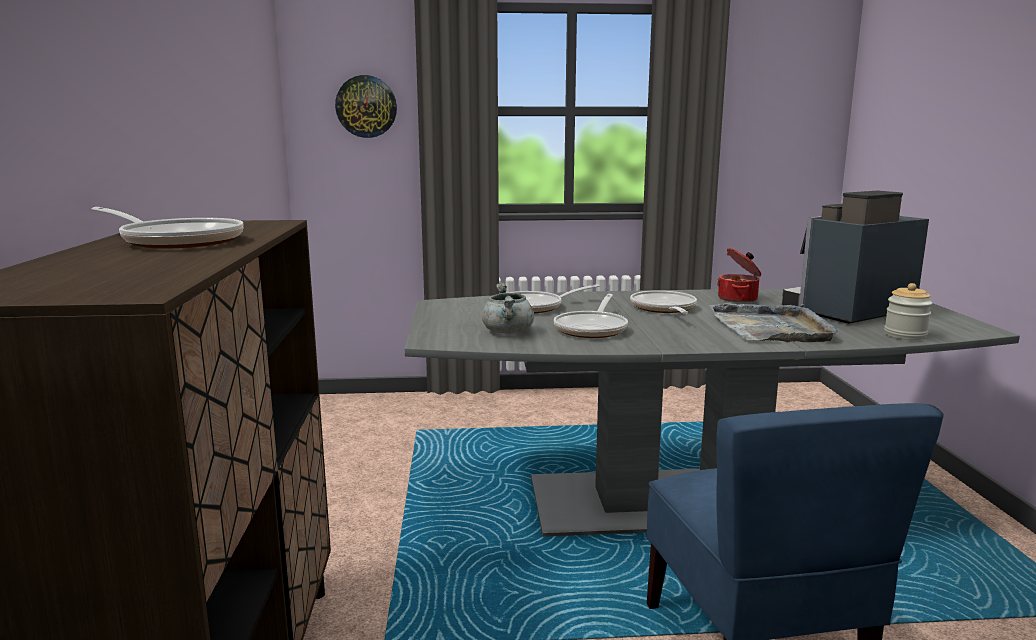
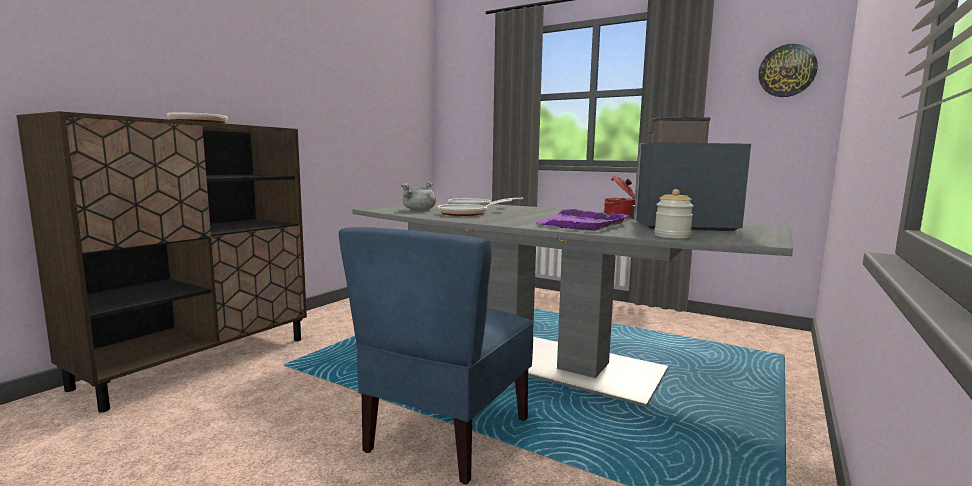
camera: 35 degrees right, 5 degrees down
wall clock [335,75,397,138] -> wall clock moved to [758,44,818,97]
frying pan [630,290,697,314] -> none
grey tray [709,303,839,342] -> purple tray [535,209,628,231]

